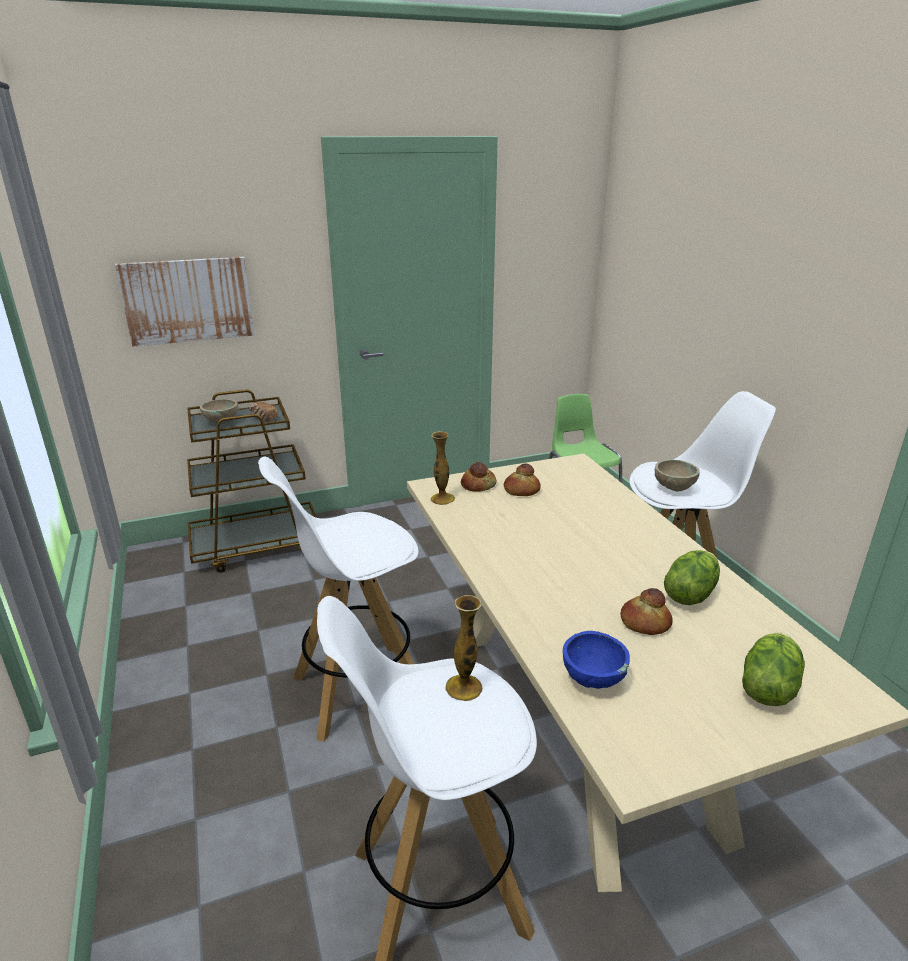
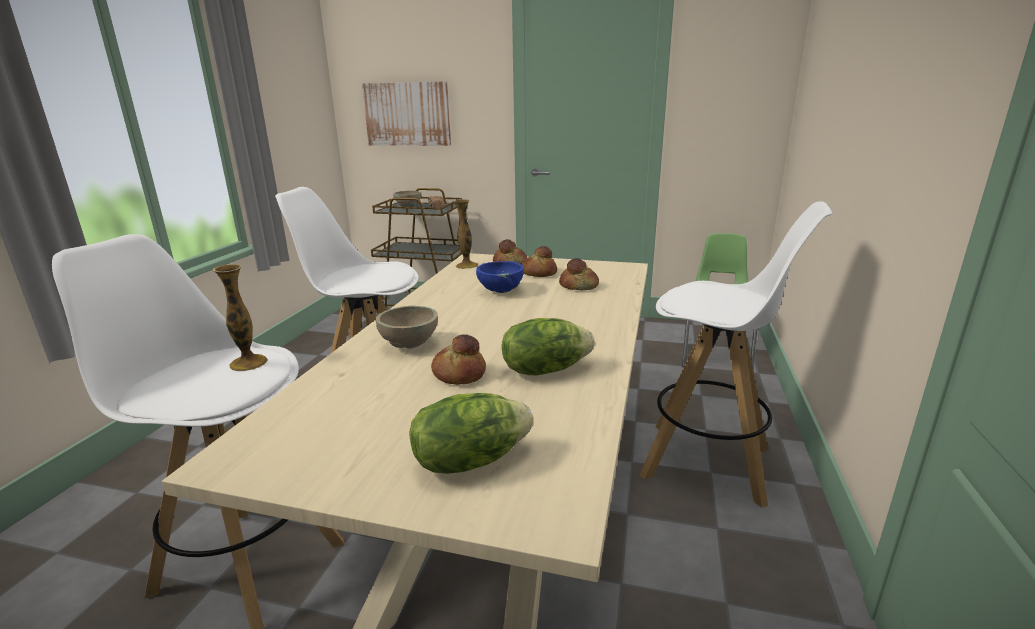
camera: 35 degrees right, 5 degrees down
blue bowl [563,631,630,689] -> blue bowl moved to [476,261,524,293]
beige bowl [655,460,700,491] -> beige bowl moved to [375,305,438,348]
none -> bread [559,258,599,290]

